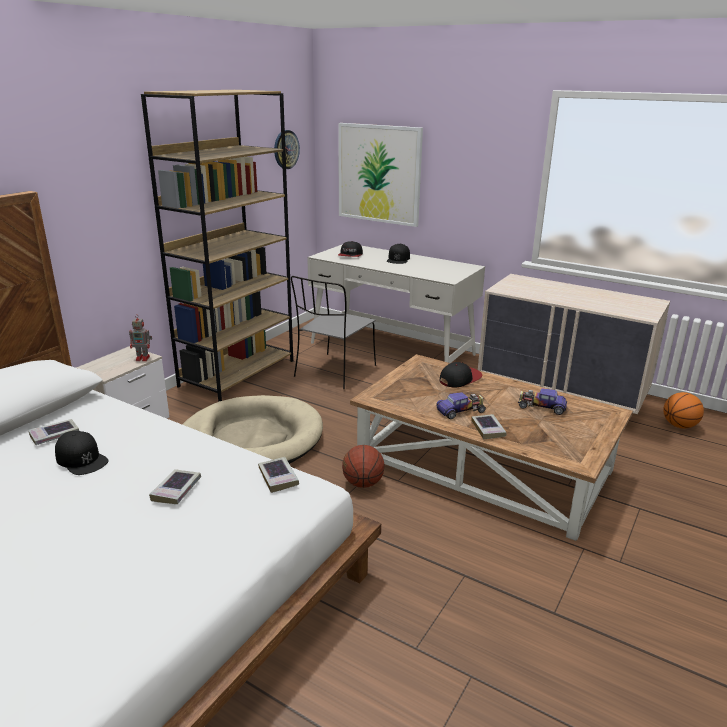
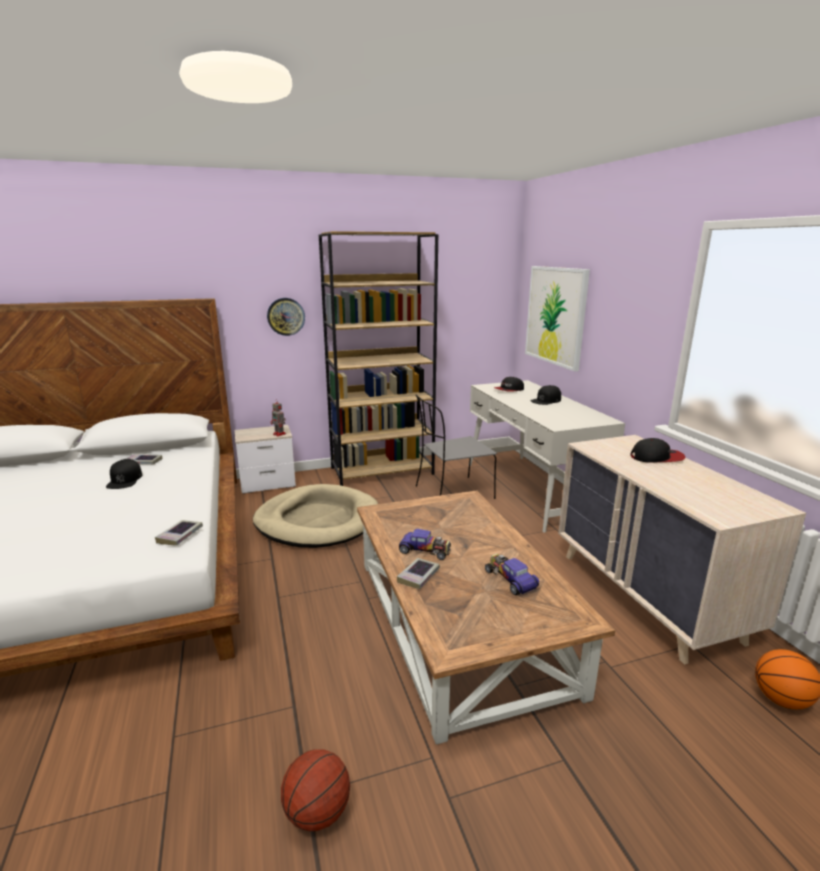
camera: 40 degrees right, 5 degrees down
book [149,469,201,504] -> none
wall clock [274,130,300,169] -> wall clock moved to [267,298,305,336]
basketball [342,445,385,488] -> basketball moved to [281,749,350,831]
cap [440,362,483,388] -> cap moved to [630,438,685,463]

